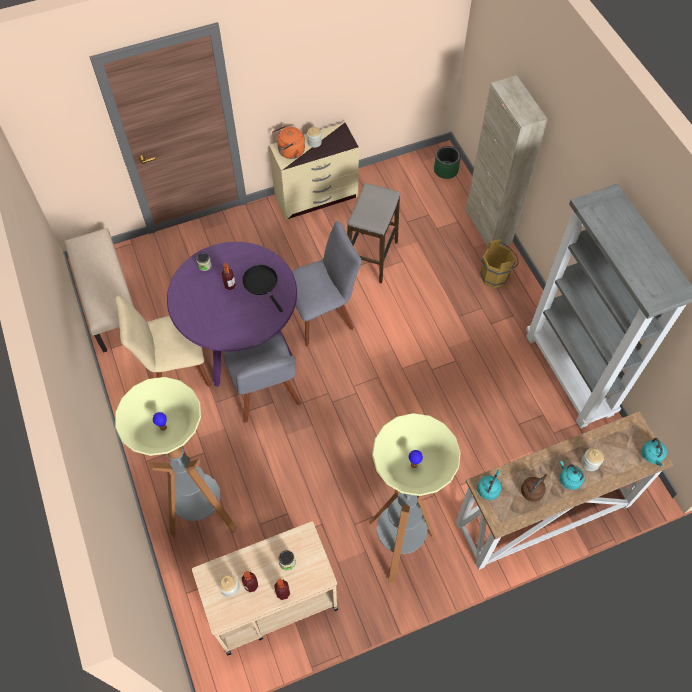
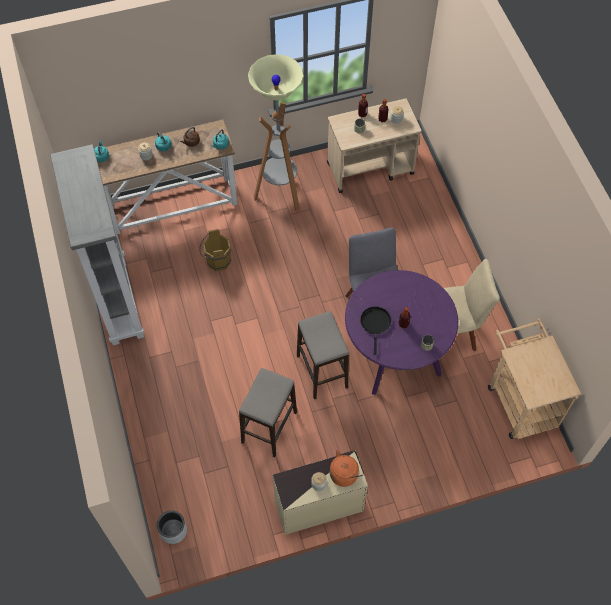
camera: 175 degrees left, 0 degrees up
beige bench [64,228,134,353] -> beige cart [488,319,582,439]
floor lamp [115,377,237,537] -> none
black frying pan [242,265,283,312] -> black frying pan turned 150 degrees counterclockwise [360,306,391,355]
grey chair [292,221,362,346] -> stool [297,311,349,399]
green planter [434,146,461,179] -> grey planter [157,510,187,544]
beige cabinet [466,75,547,247] -> none
brown bucket [480,239,519,288] -> brown bucket moved to [199,229,231,271]

